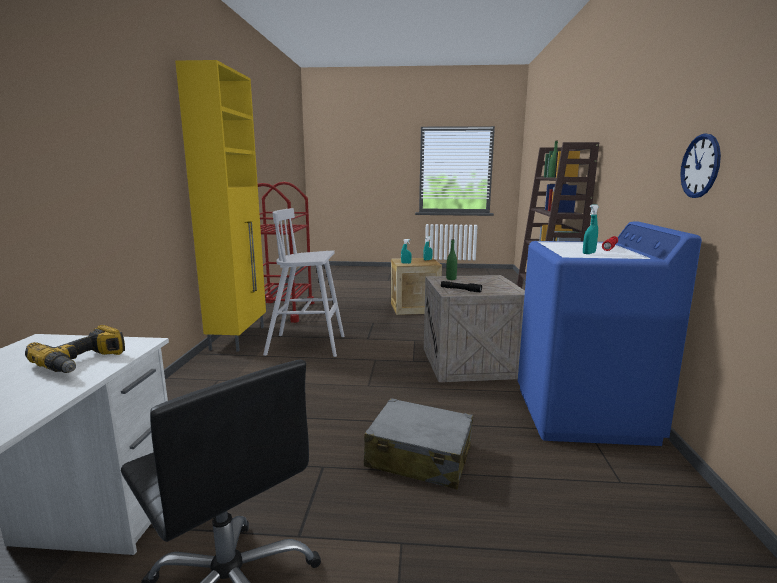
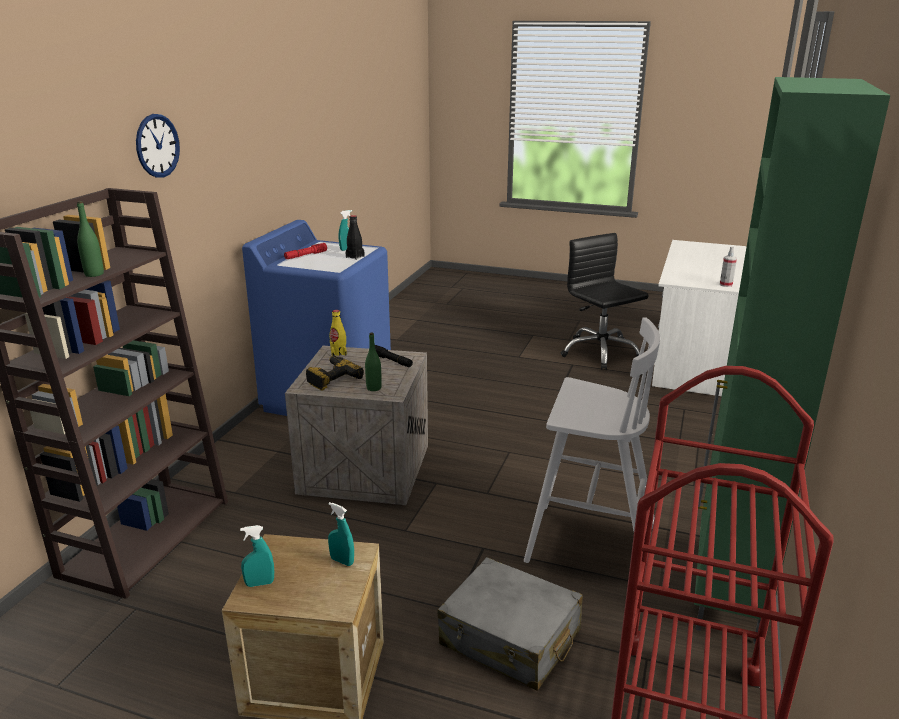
camera: 165 degrees left, 10 degrees up
power drill [25,325,125,373] -> power drill moved to [306,356,364,391]
yellow cabinet [175,60,266,352] -> green cabinet [694,77,891,644]
grey suitcase [364,398,473,489] -> grey suitcase moved to [437,557,583,691]
wall clock [680,134,721,198] -> wall clock moved to [136,114,180,178]
none -> yellow bottle [330,310,347,356]
none -> black bottle [346,215,364,260]
none -> spray bottle [720,247,737,287]

